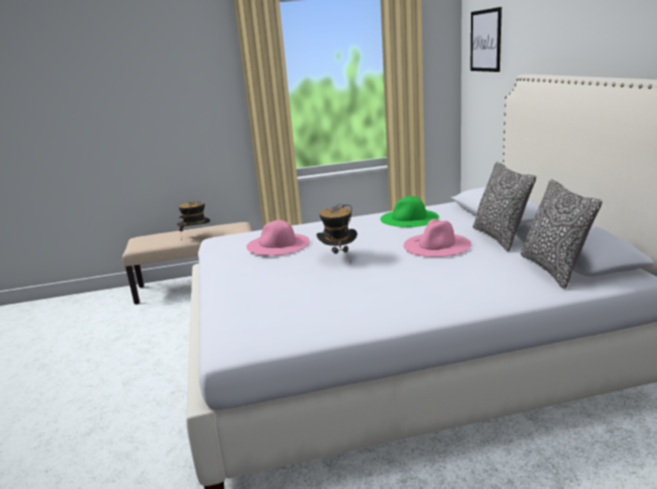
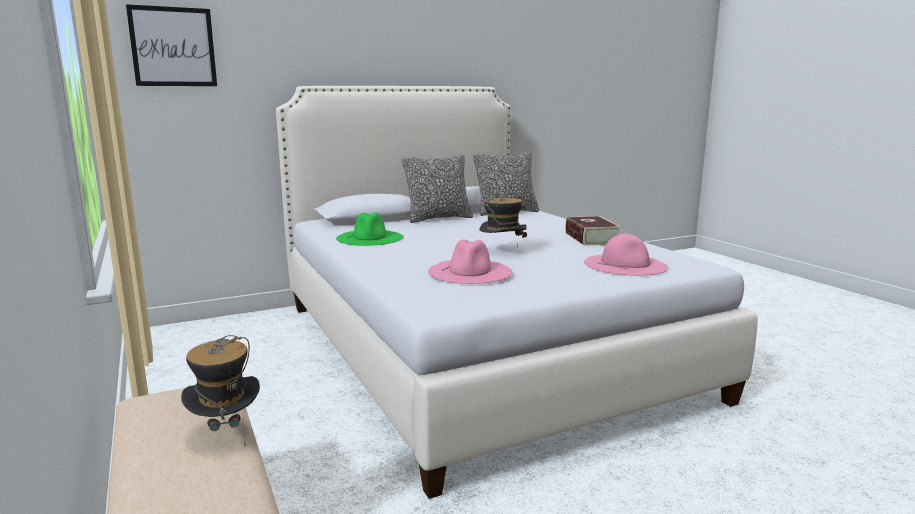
camera: 105 degrees left, 5 degrees down
pink hat [403,219,471,257] -> pink hat moved to [584,234,668,276]
none -> book [565,216,621,246]

